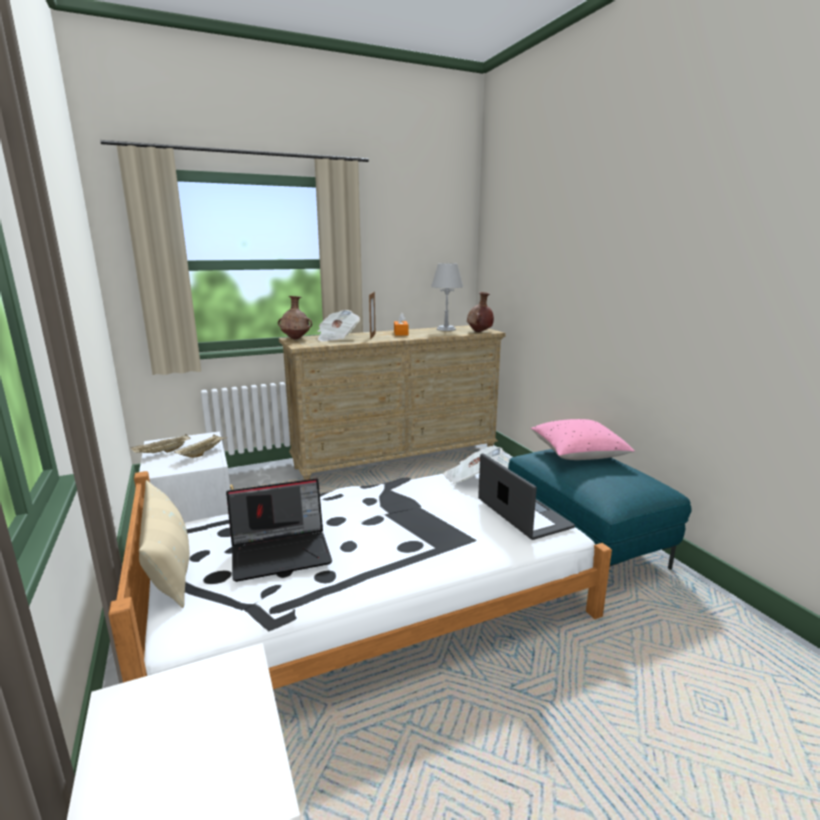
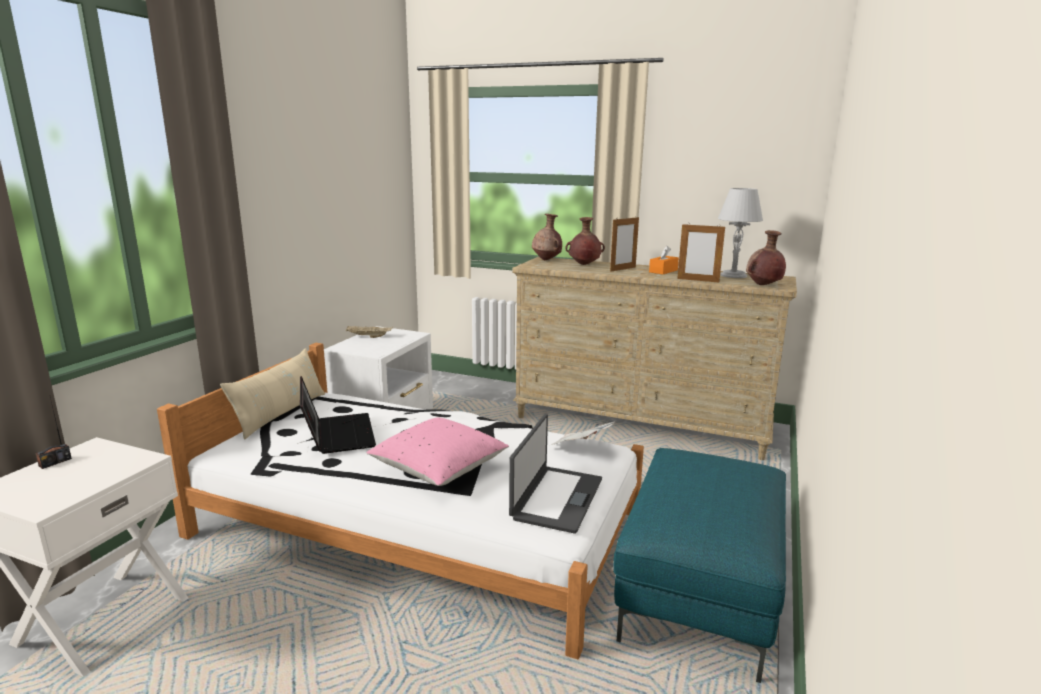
camera: 45 degrees right, 0 degrees up
beige tray [174,434,228,458] -> none
laptop [226,478,332,582] -> laptop turned 135 degrees counterclockwise [300,376,376,454]
newspaper [318,310,360,341] -> brown vase [566,217,605,265]
pink pillow [531,419,635,460] -> pink pillow moved to [366,418,509,486]
none -> radio [35,397,72,469]
none -> picture frame [677,223,725,283]

